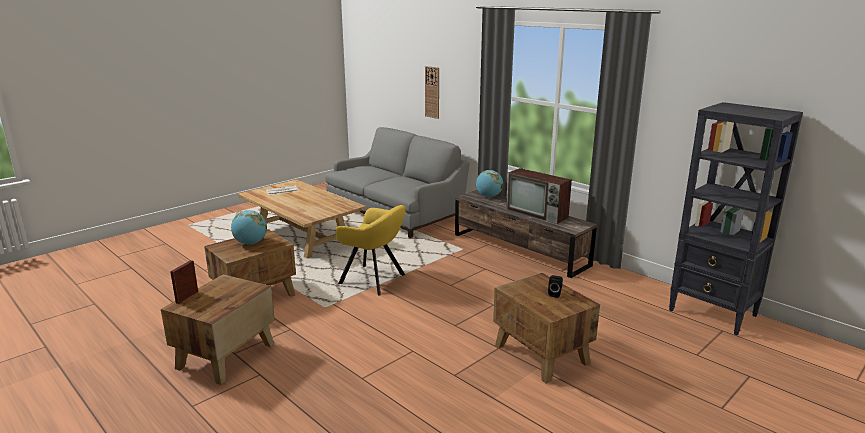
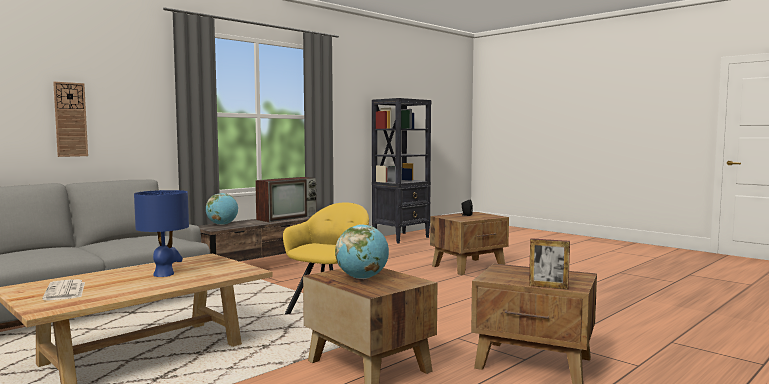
camera: 90 degrees left, 15 degrees down
none -> blue table lamp [134,190,189,277]

